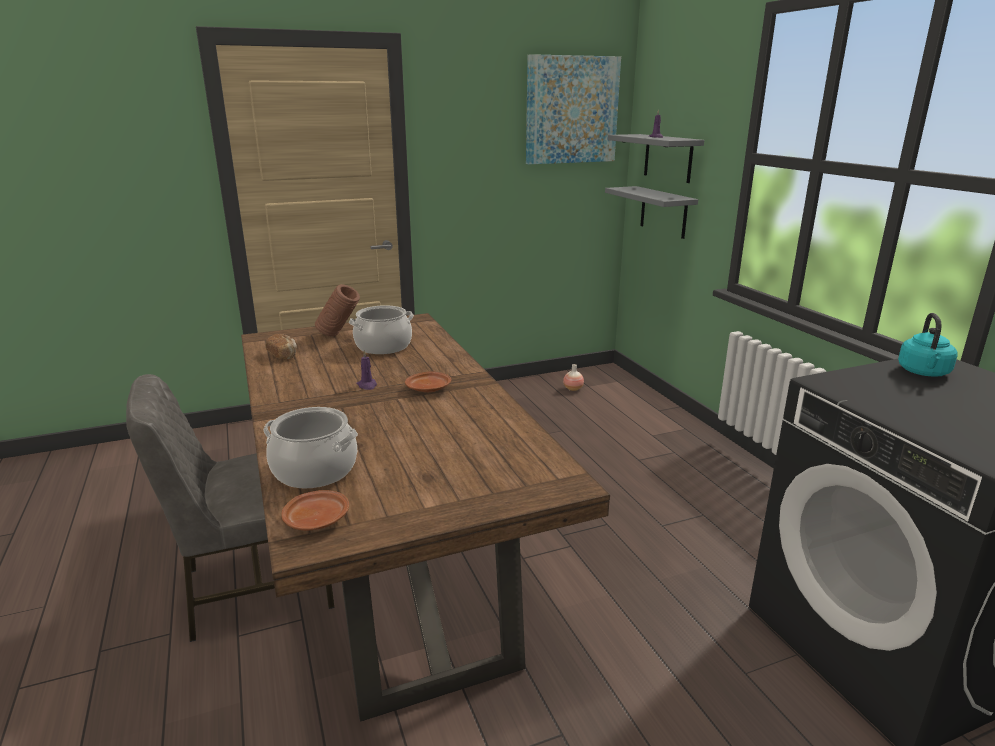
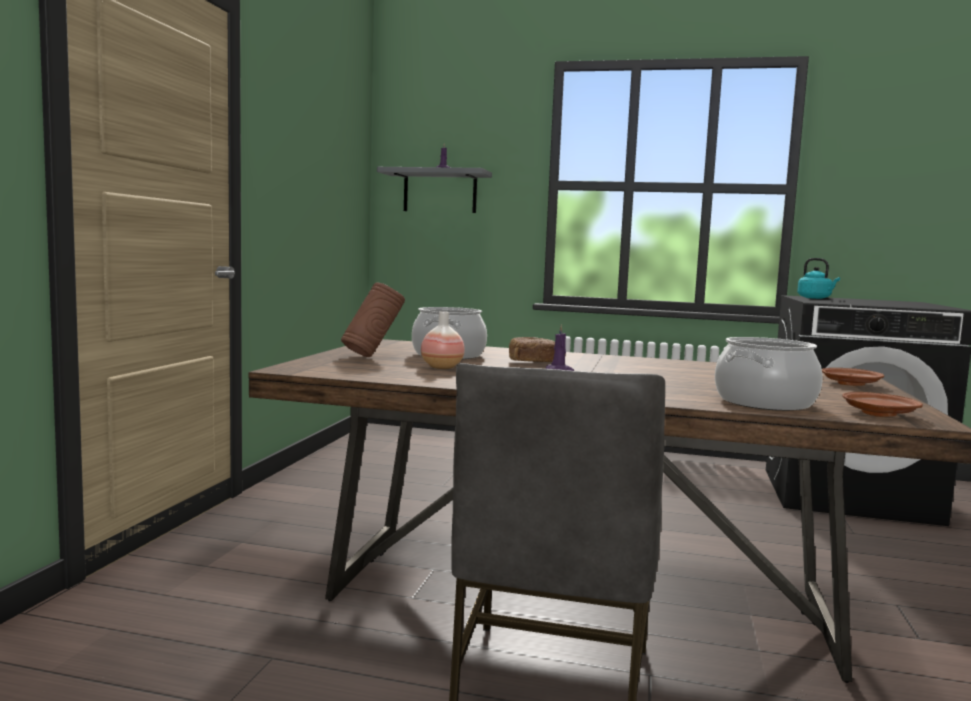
camera: 55 degrees left, 15 degrees down
bread [265,334,297,359] -> bread moved to [509,337,555,362]
brown plate [405,371,451,392] -> brown plate moved to [822,368,884,386]
picture [526,54,621,164] -> none
vase [563,364,584,391] -> vase moved to [421,311,465,369]
grey shelf [605,186,698,239] -> none

